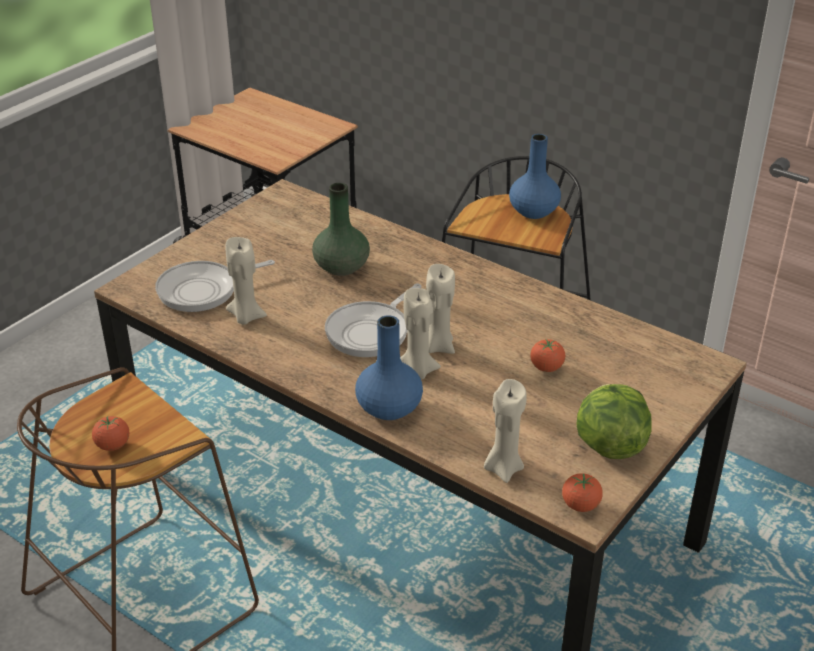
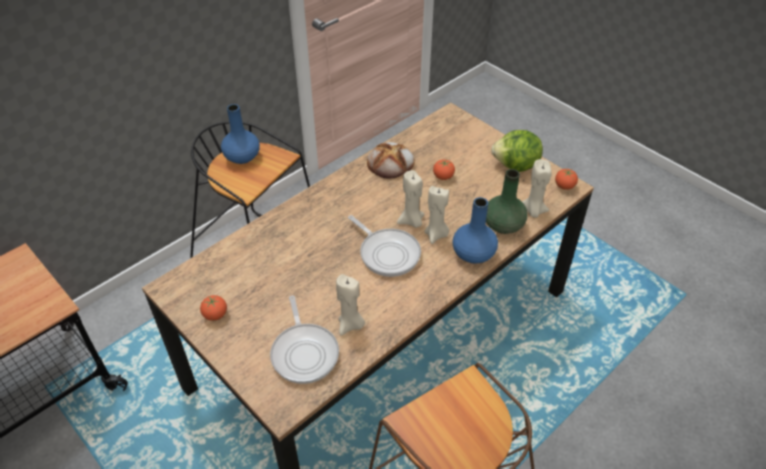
camera: 80 degrees left, 10 degrees up
tomato [92,416,129,451] -> tomato moved to [200,295,227,321]
green vase [312,183,370,276] -> green vase moved to [486,169,528,234]
none -> bread [367,142,415,178]

